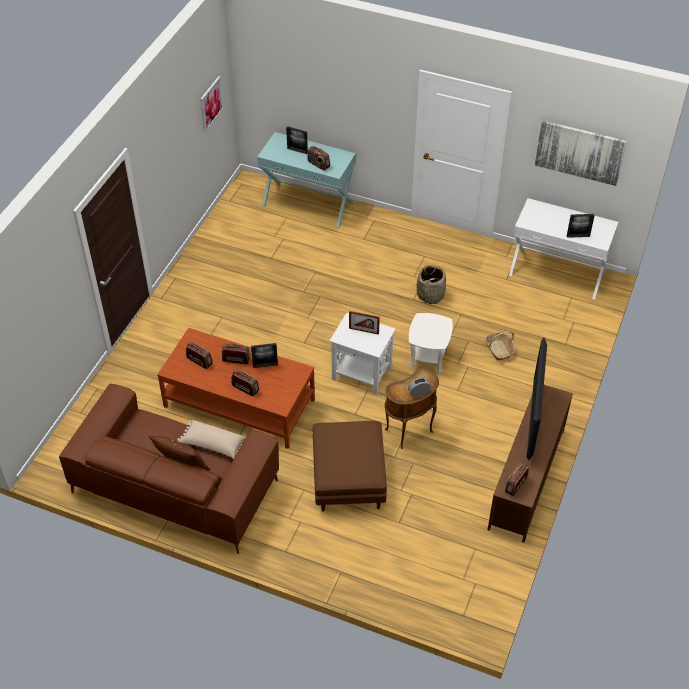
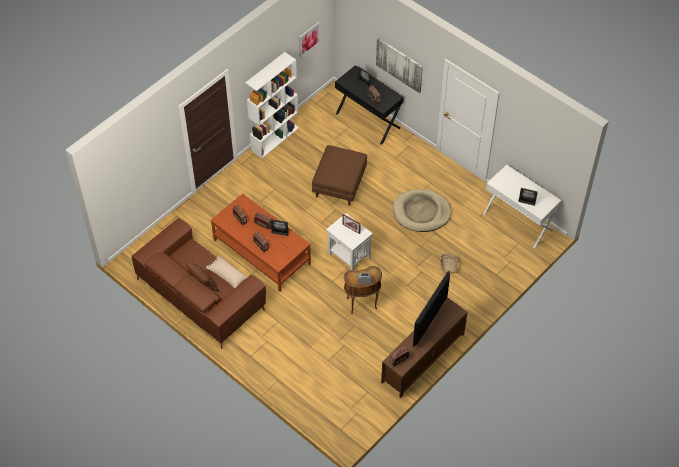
camera: 20 degrees right, 5 degrees up
turquoise console table [257,132,356,228] -> black console table [335,65,404,145]
brown ottoman [313,421,387,512] -> brown ottoman moved to [312,145,367,205]
white side table [409,313,453,373] -> none
basket [417,265,446,304] -> beige dog bed [393,189,451,232]
picture [535,120,627,186] -> picture moved to [376,38,423,93]
none -> white bookcase [245,52,299,158]

